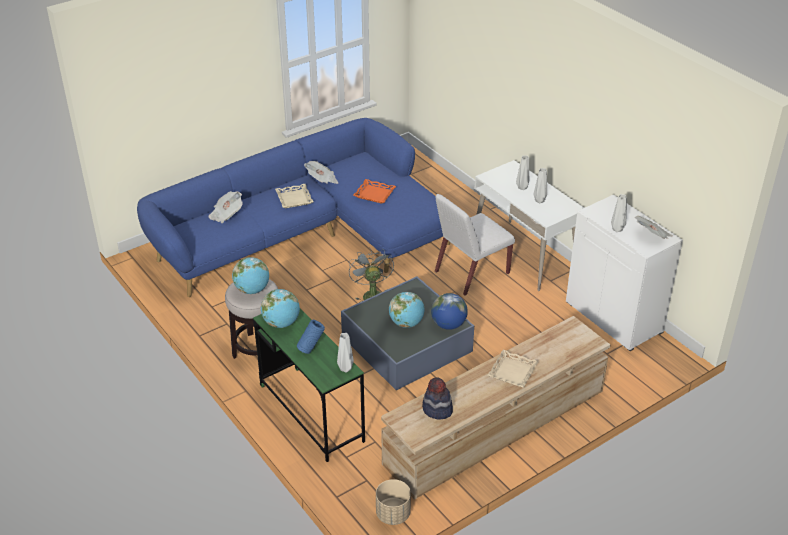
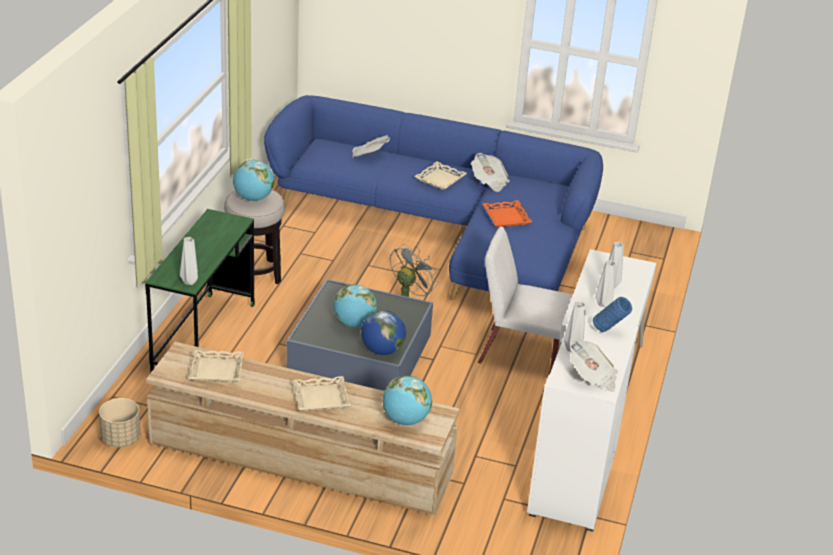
camera: 50 degrees right, 5 degrees down
globe [261,289,300,328] -> globe moved to [383,375,432,425]
blue vase [297,320,325,354] -> blue vase moved to [593,297,632,332]
hat [422,377,453,420] -> beige tray [188,350,244,382]

